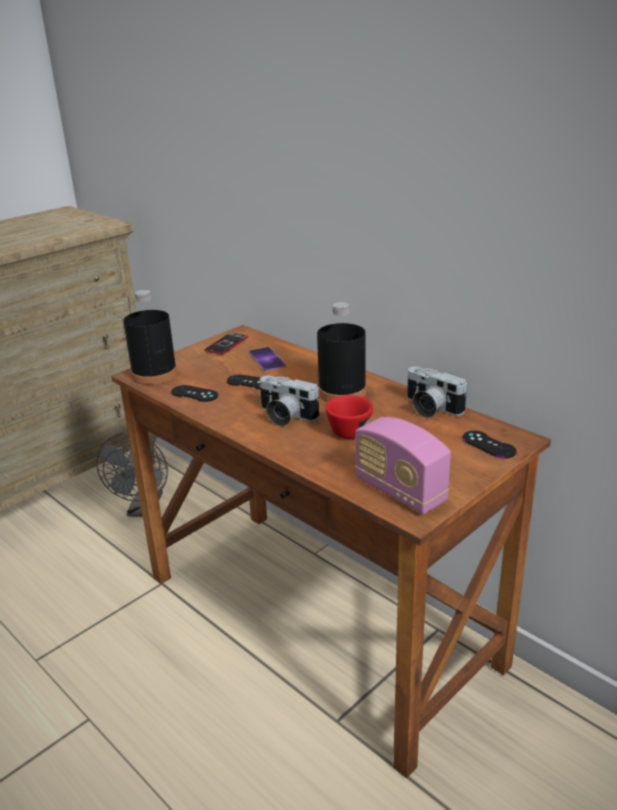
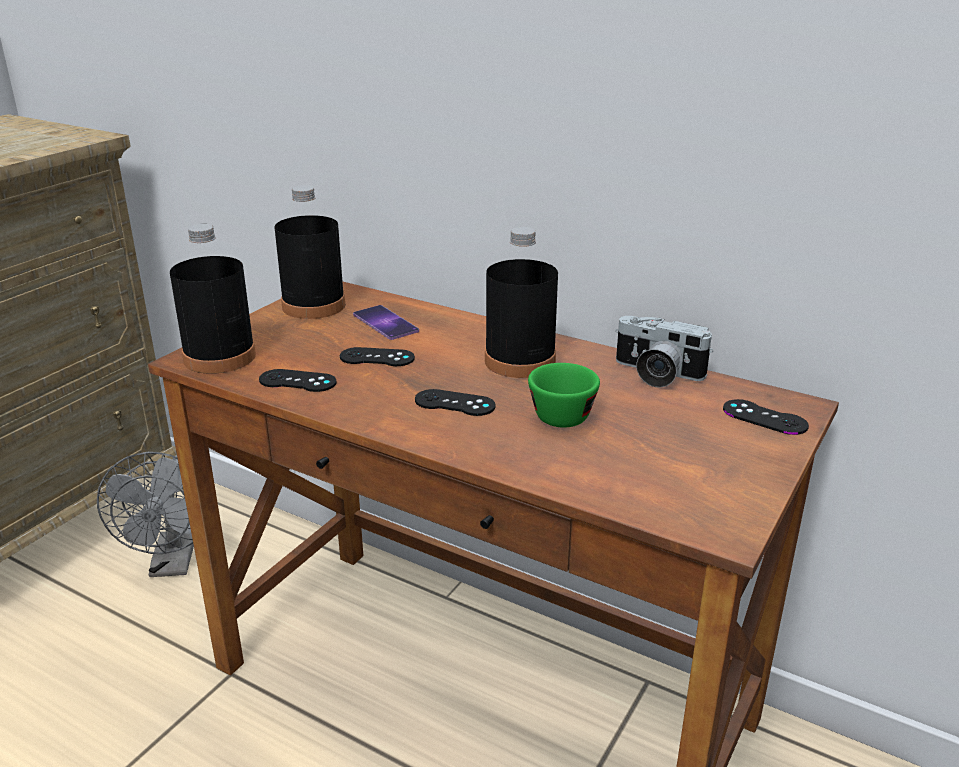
camera: 15 degrees left, 0 degrees up
phone [204,333,248,355] -> black bottle [274,185,345,319]
camera [260,376,320,426] -> black game controller [415,389,496,416]
red cup [325,395,373,439] -> green cup [528,363,600,428]
radio [355,417,451,514] -> none

